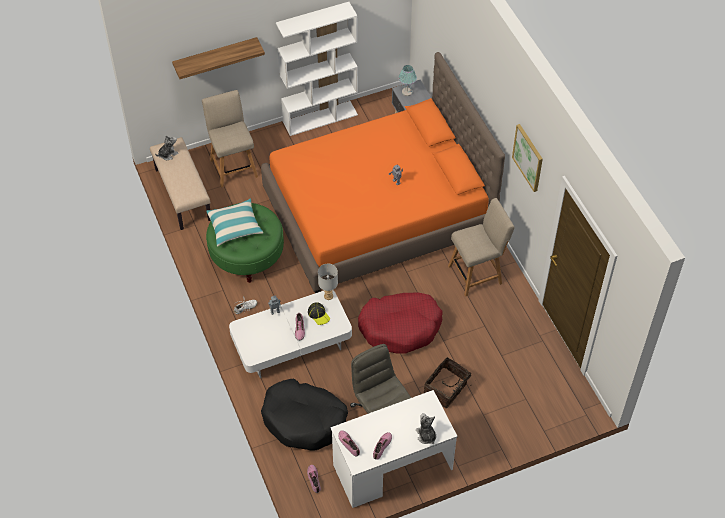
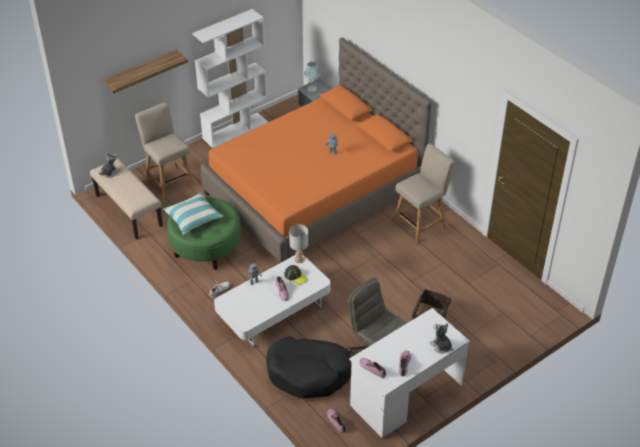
camera: 15 degrees left, 10 degrees down
red dog bed [358,293,443,354] -> none
picture [512,124,543,192] -> none

